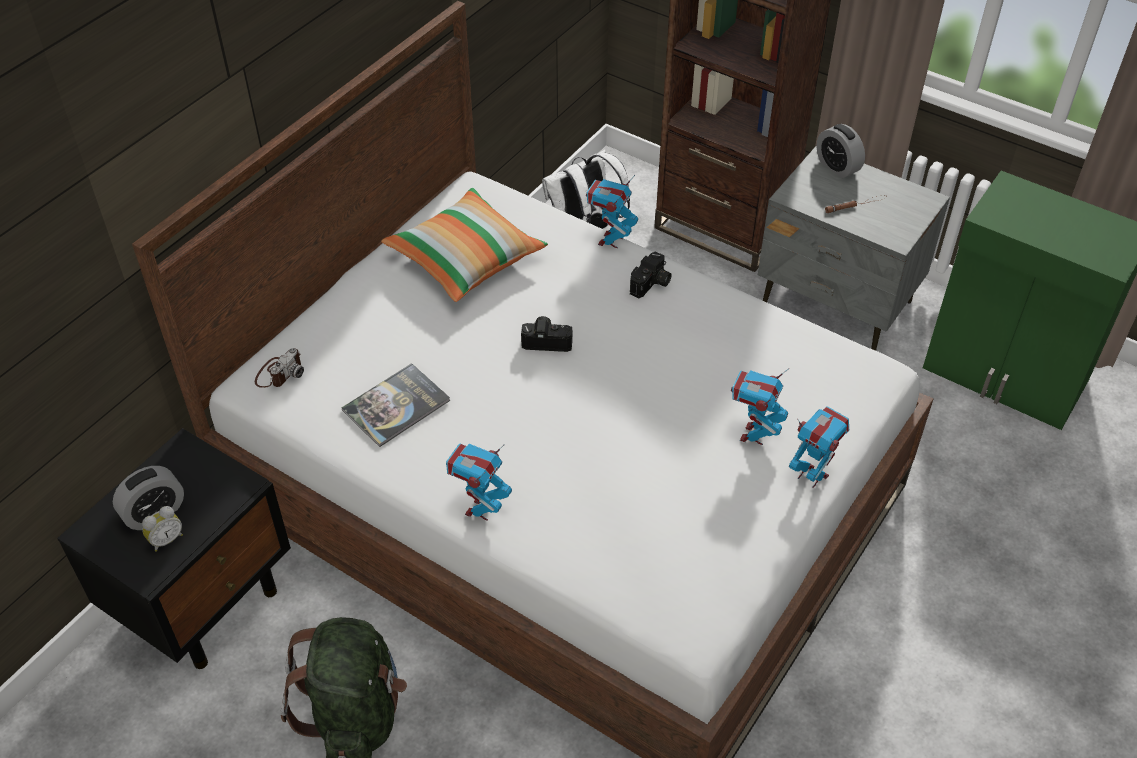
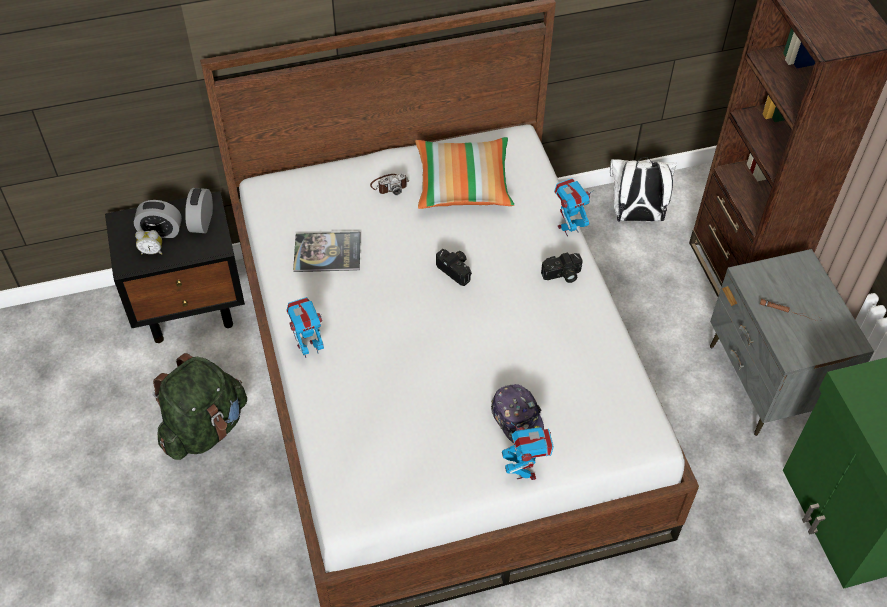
camera: 40 degrees right, 5 degrees up
camera [255,348,304,388] -> camera moved to [370,174,409,195]
toy robot [731,369,789,445] -> cap [491,384,544,442]
alarm clock [817,124,865,178] -> alarm clock moved to [185,188,213,233]

